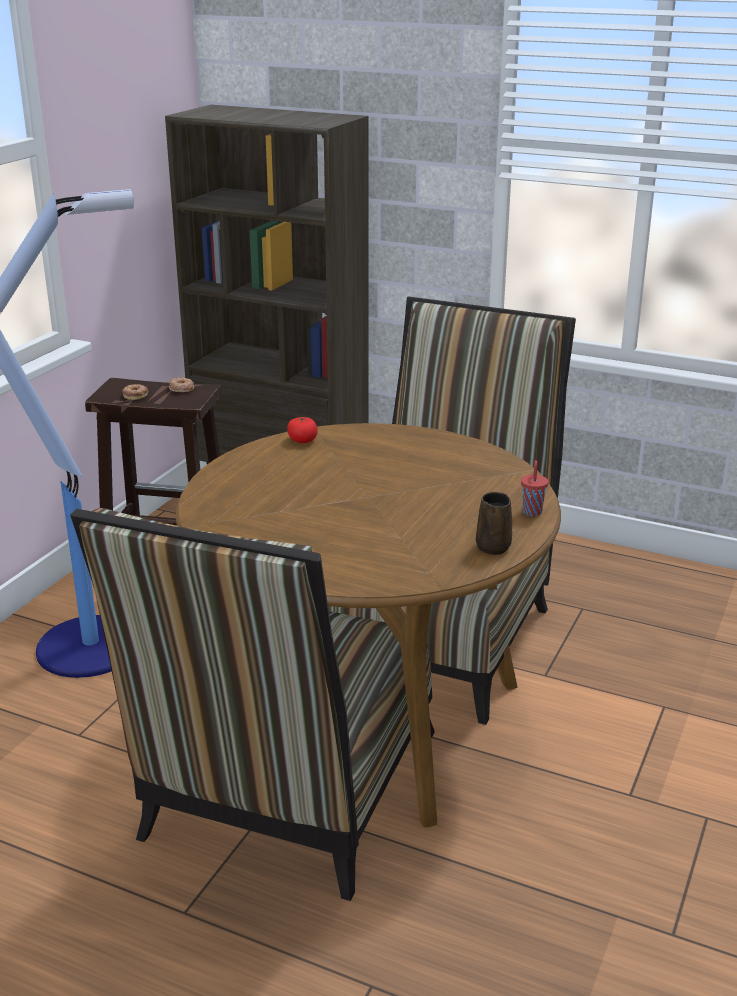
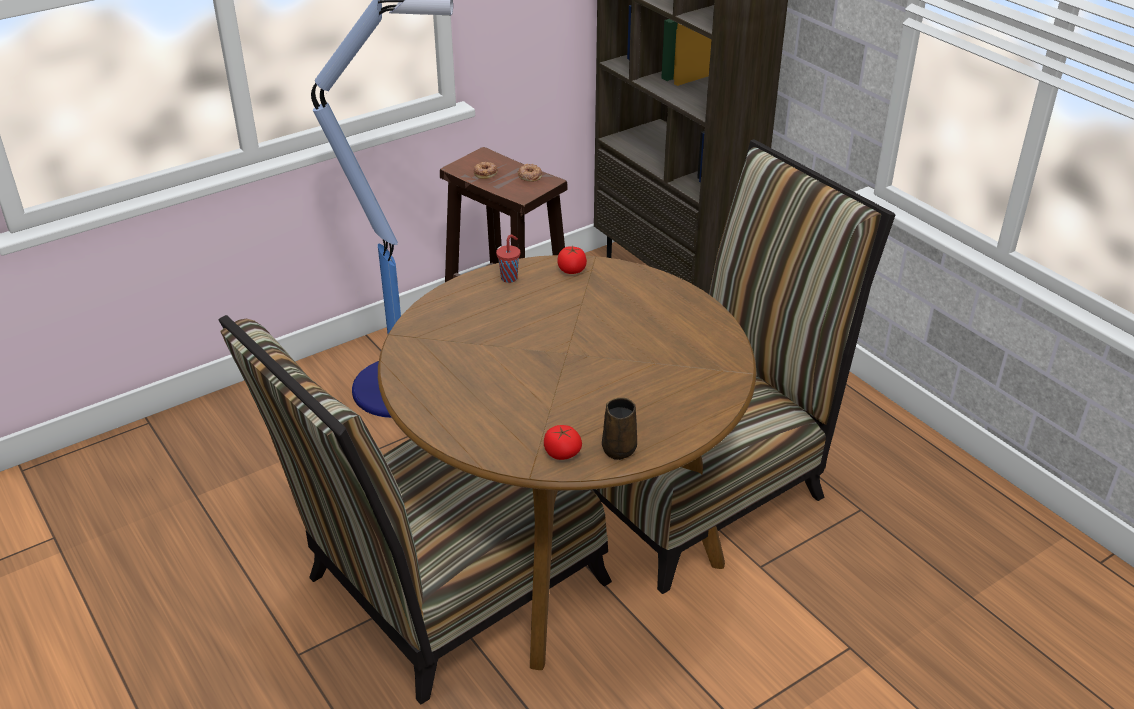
camera: 30 degrees right, 10 degrees up
red cup [521,460,549,516] -> red cup moved to [496,235,521,283]
none -> tomato [544,425,582,460]

